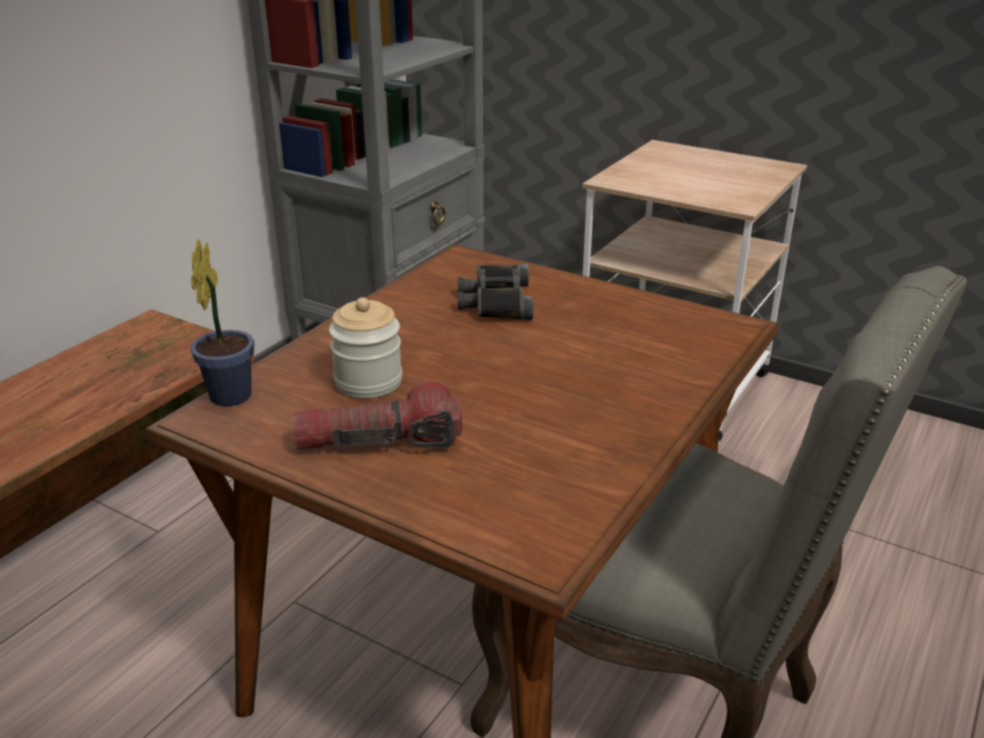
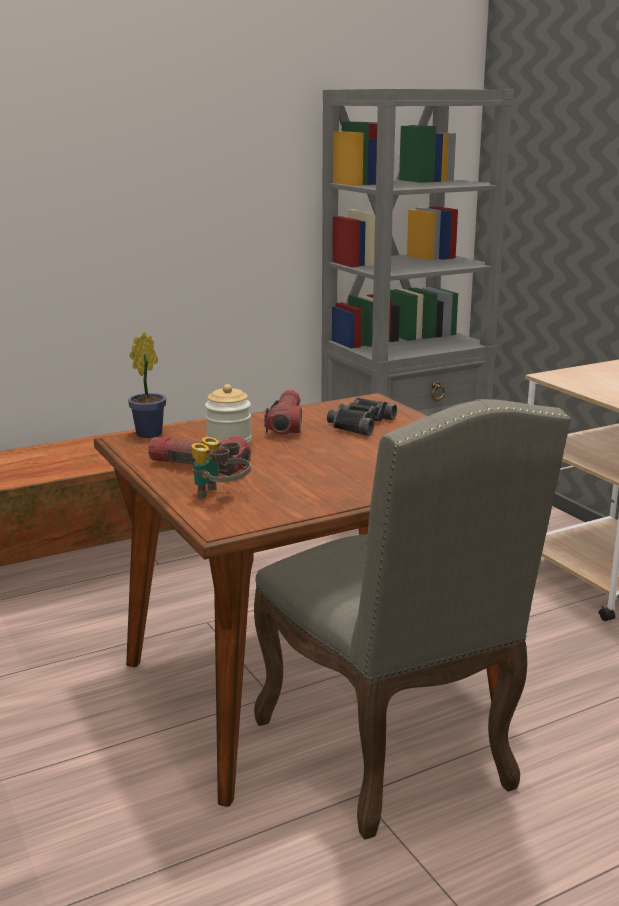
camera: 30 degrees right, 10 degrees down
none -> binoculars [192,437,251,499]
none -> flashlight [264,390,302,434]

